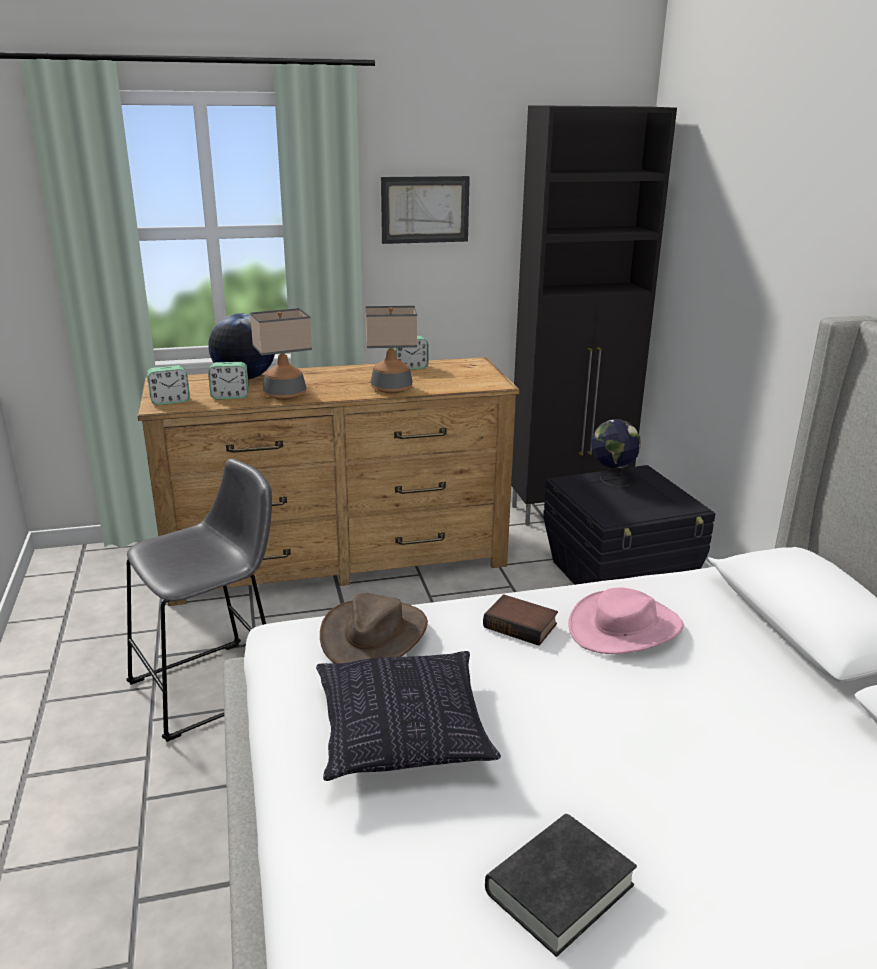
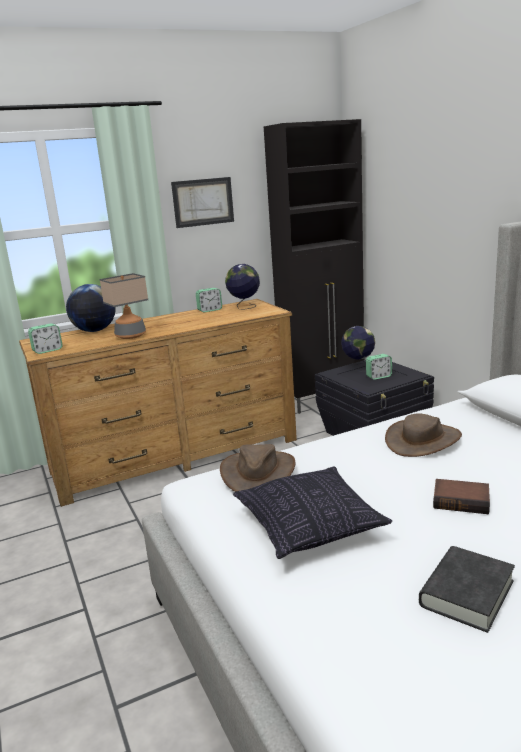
camera: 10 degrees left, 5 degrees down
grey stool [126,459,272,742] -> none
alarm clock [208,362,249,399] -> alarm clock moved to [366,354,392,380]
table lamp [365,306,417,393] -> none
book [483,594,558,646] -> book moved to [433,479,490,514]
pink hat [568,587,684,654] -> brown hat [385,414,462,457]
none -> globe [225,264,260,309]

